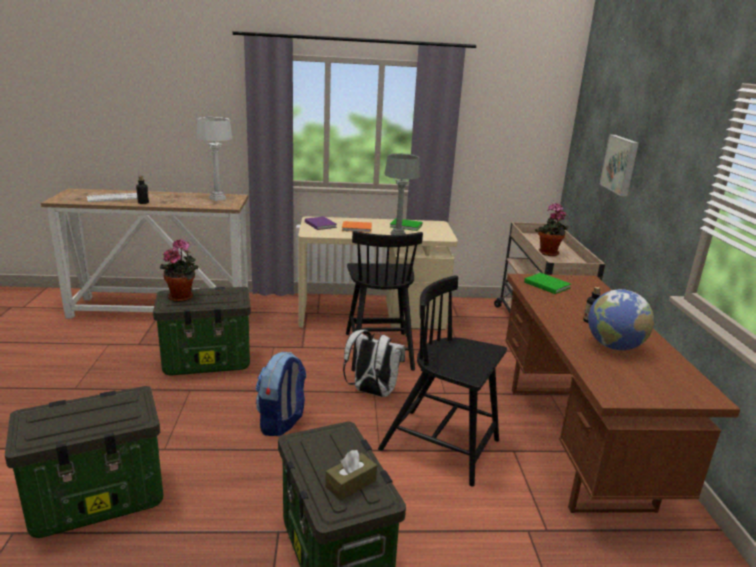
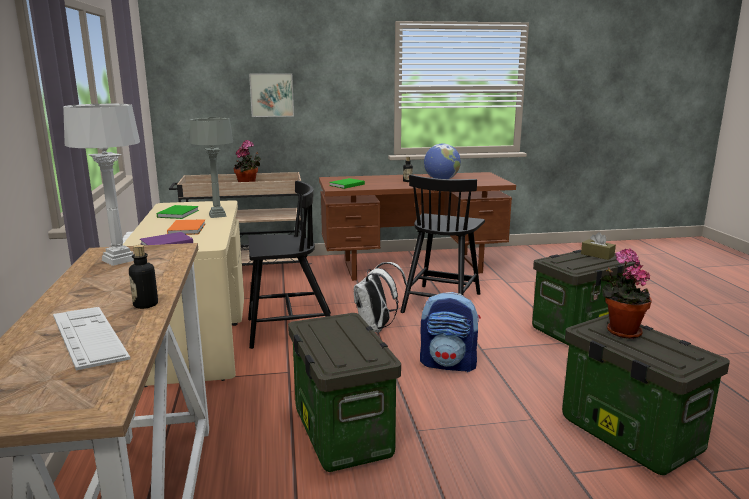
camera: 95 degrees left, 5 degrees down
potted plant [160,239,198,302] -> potted plant moved to [601,248,652,339]

